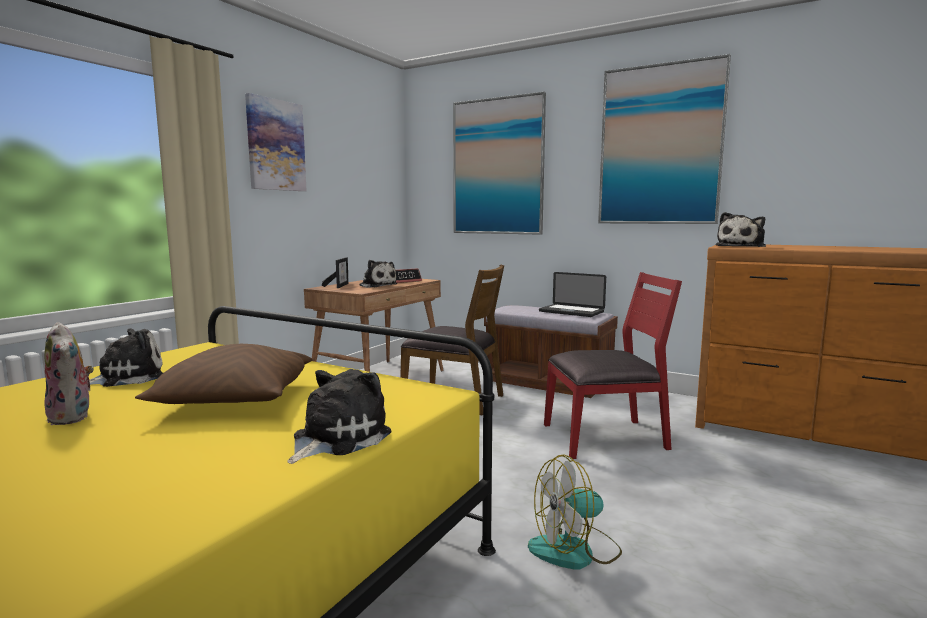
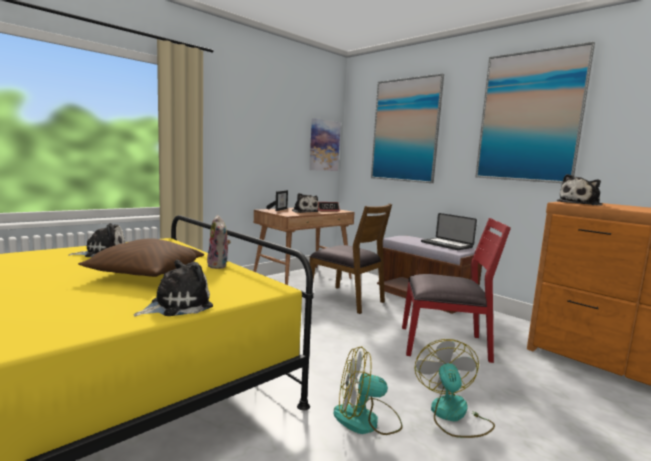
camera: 15 degrees right, 0 degrees up
plush toy [45,322,94,425] -> plush toy moved to [207,215,231,269]
picture [245,93,307,191] -> picture moved to [309,118,341,171]
none -> fan [414,339,495,438]

